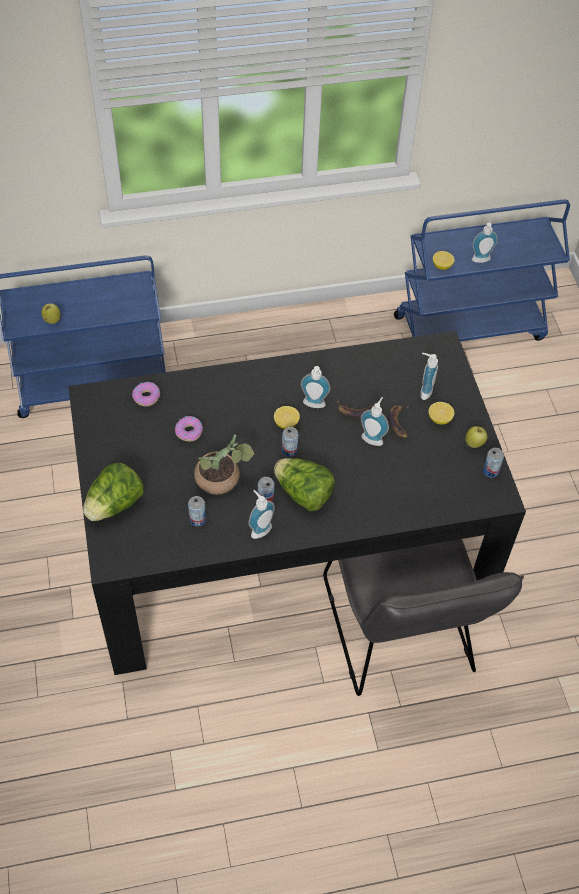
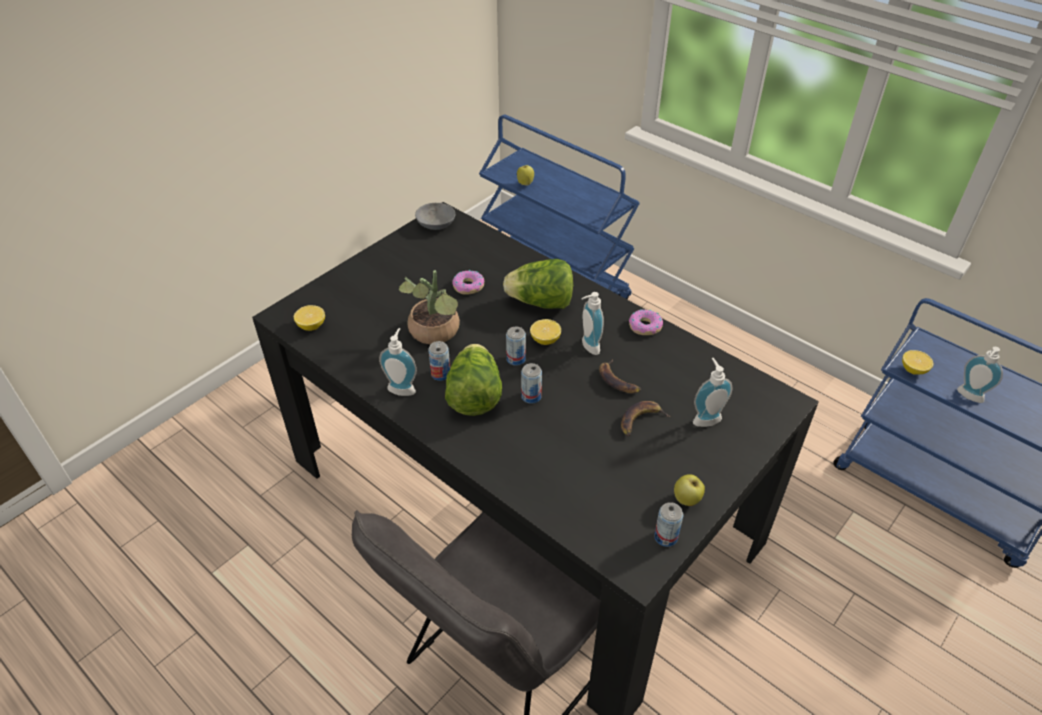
camera: 55 degrees right, 10 degrees down
lettuce [83,463,144,521] -> lettuce moved to [503,259,573,309]
donut [132,381,160,406] -> donut moved to [629,309,663,335]
can [188,496,206,526] -> can moved to [521,363,542,404]
soap dispenser [361,397,389,446] -> none
lemon [428,402,454,425] -> lemon moved to [294,305,325,331]
none -> grey bowl [415,203,455,230]

